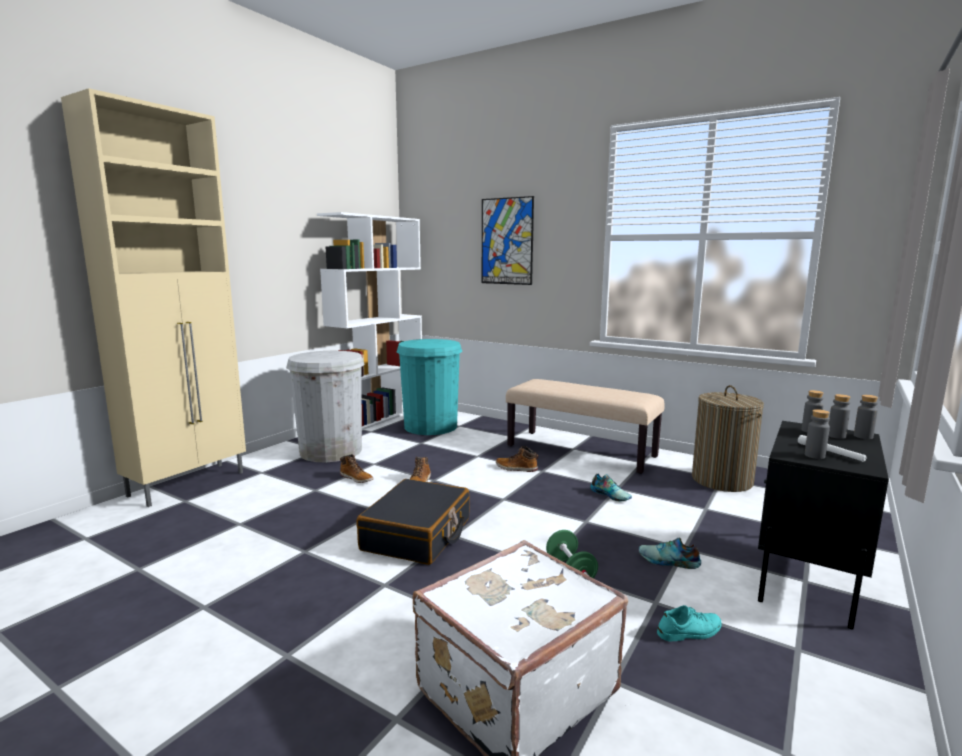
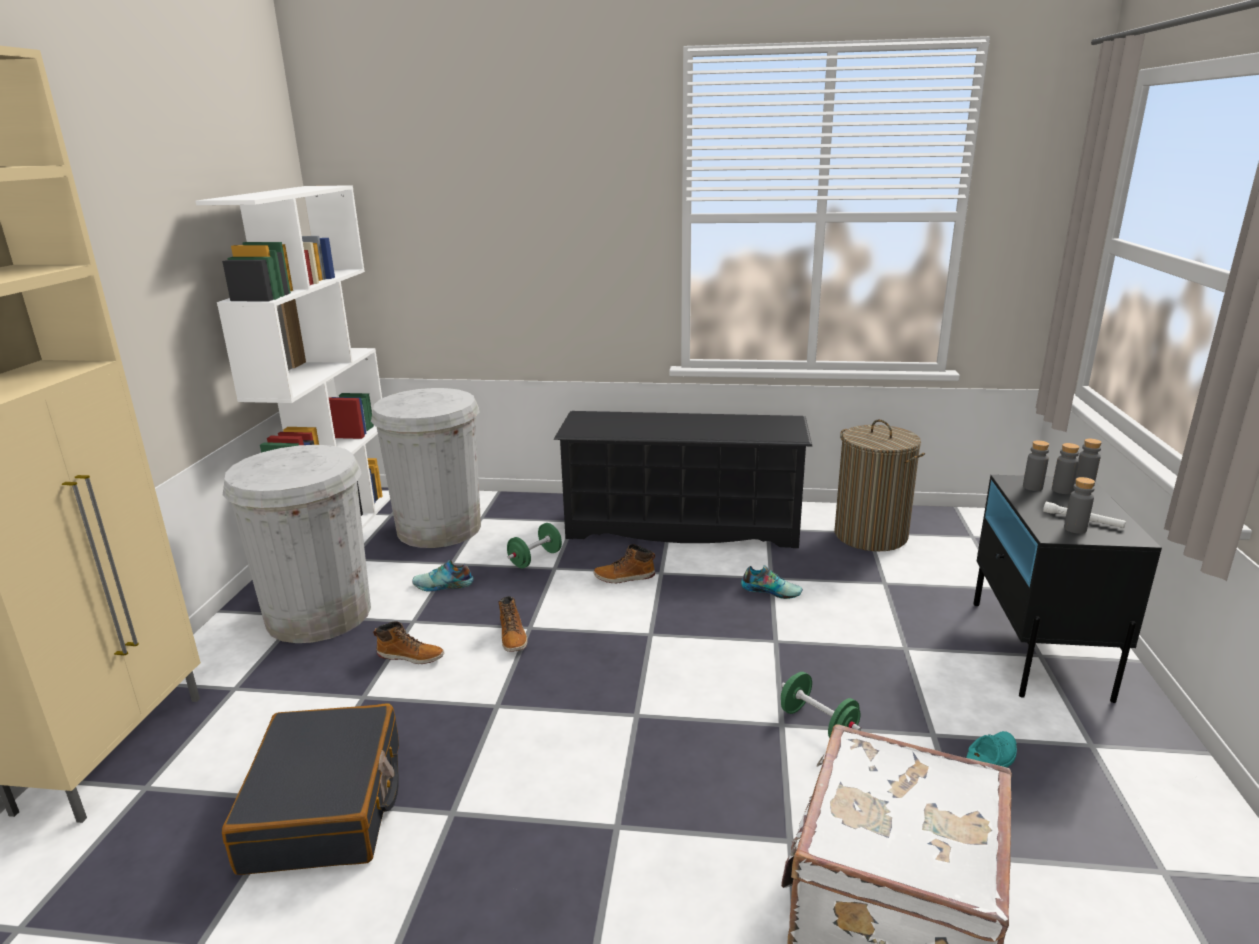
camera: 25 degrees left, 10 degrees up
black suitcase [357,479,469,565] -> black suitcase moved to [222,703,399,875]
turquoise trash can [396,339,462,435] -> white trash can [371,388,481,548]
picture [482,196,534,285] -> none
beige bench [506,379,665,474] -> black shoe rack [554,411,812,548]
shoe [639,538,701,569] -> shoe moved to [412,560,474,592]
none -> green dumbbell [507,523,562,568]

